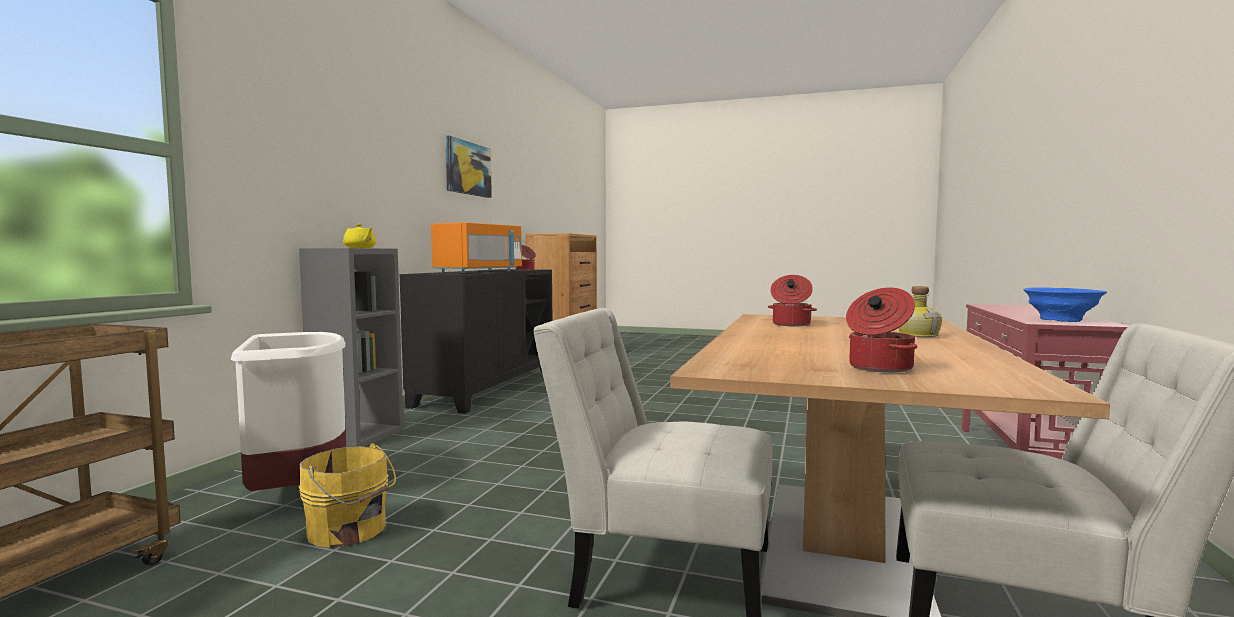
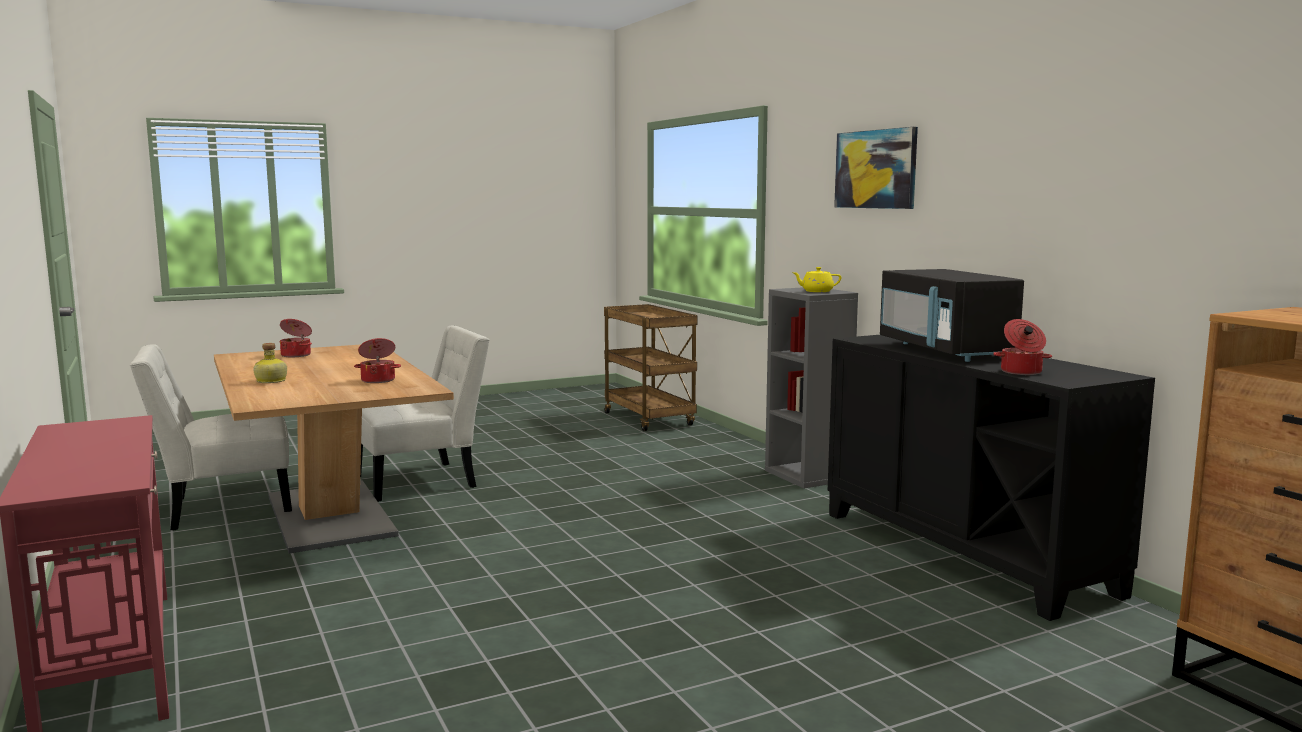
camera: 135 degrees right, 5 degrees up
white trash can [231,332,346,491] -> none
yellow bucket [299,443,396,548] -> none
orange microwave [431,222,522,273] -> black microwave [880,269,1024,362]
picture [446,136,492,198] -> picture moved to [834,127,918,209]
blue bowl [1023,287,1107,322] -> none

